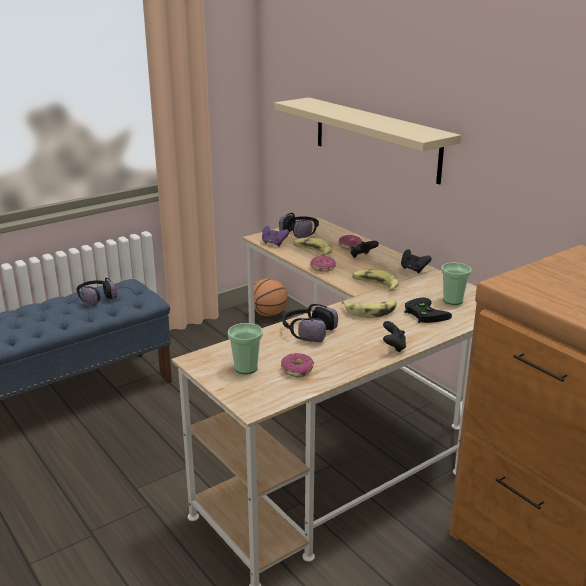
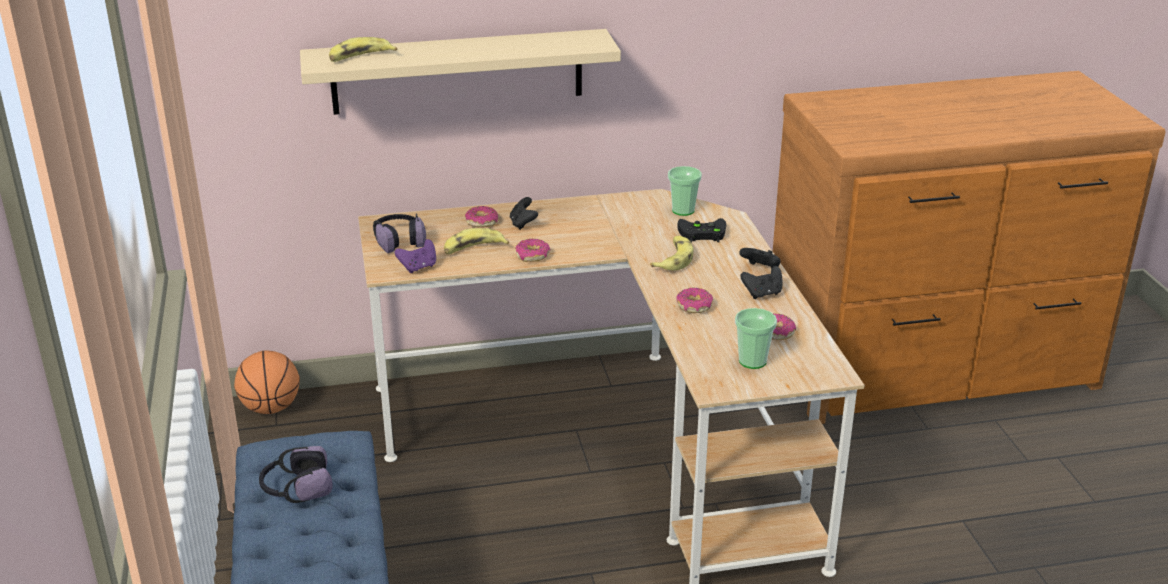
camera: 65 degrees left, 5 degrees up
headphones [282,304,338,342] -> donut [676,288,713,313]
banana [352,269,399,291] -> banana moved to [329,37,397,62]
black game controller [401,249,432,273] -> black game controller moved to [740,266,782,299]

